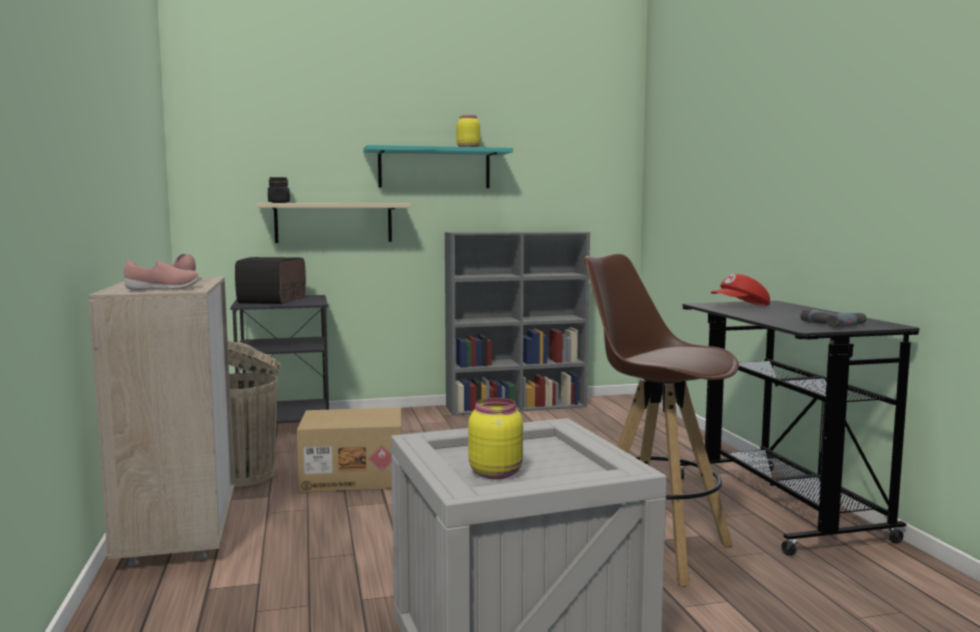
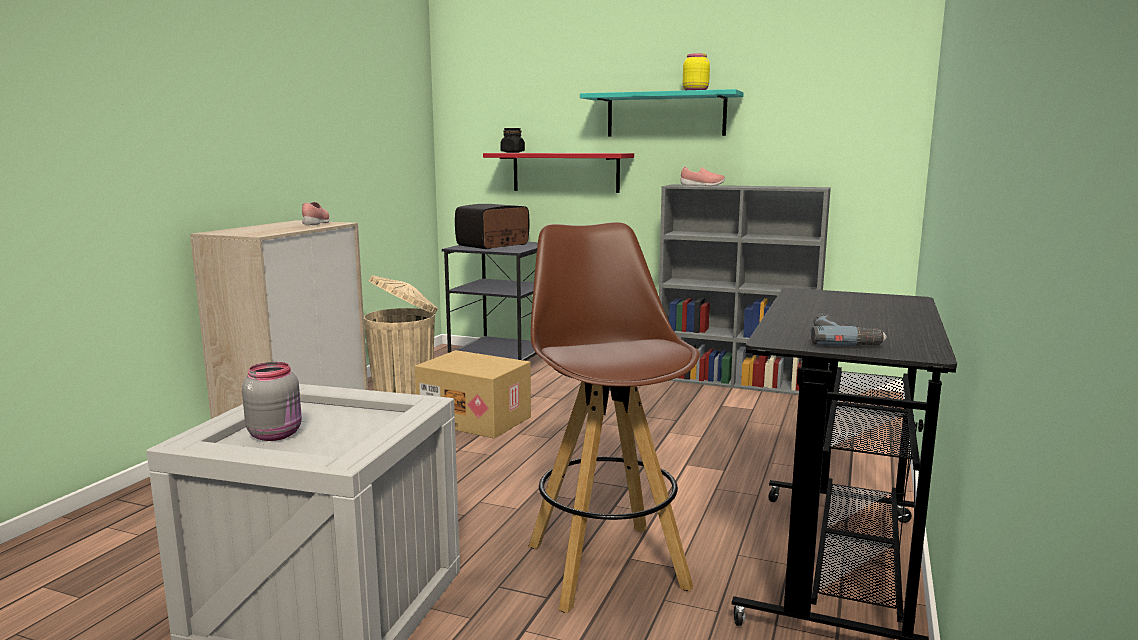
camera: 35 degrees right, 5 degrees up
pink shoe [124,260,199,290] -> pink shoe moved to [681,166,725,186]
beige shelf [256,203,411,243] -> red shelf [483,153,634,193]
yellow jar [468,398,523,479] -> grey jar [242,362,302,441]
red cap [711,274,770,306] -> none

